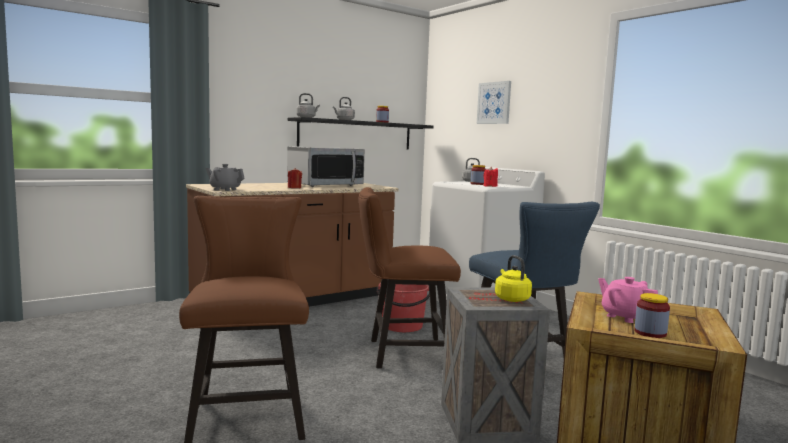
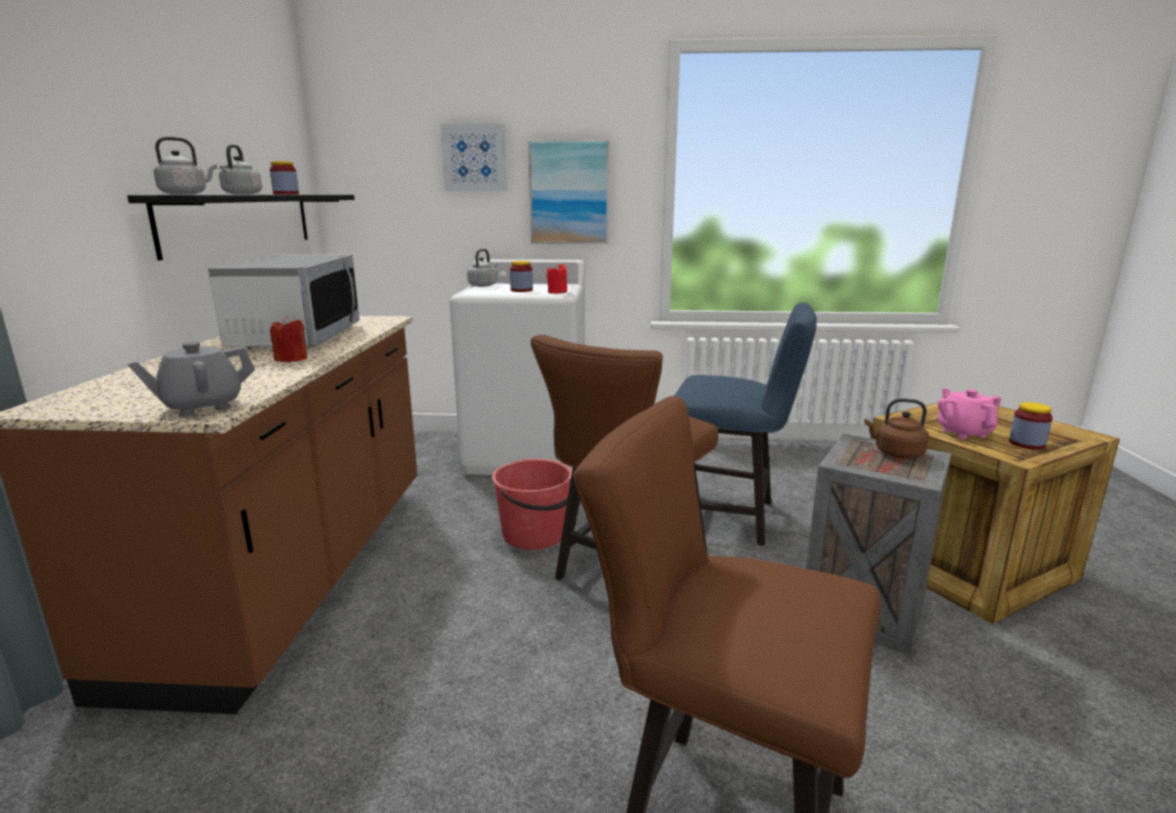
camera: 50 degrees left, 10 degrees up
yellow kettle [495,255,532,302] -> brown kettle [864,398,929,459]
pink teapot [598,277,658,323] -> pink teapot turned 75 degrees clockwise [937,388,1001,439]
none -> picture [528,140,609,244]

